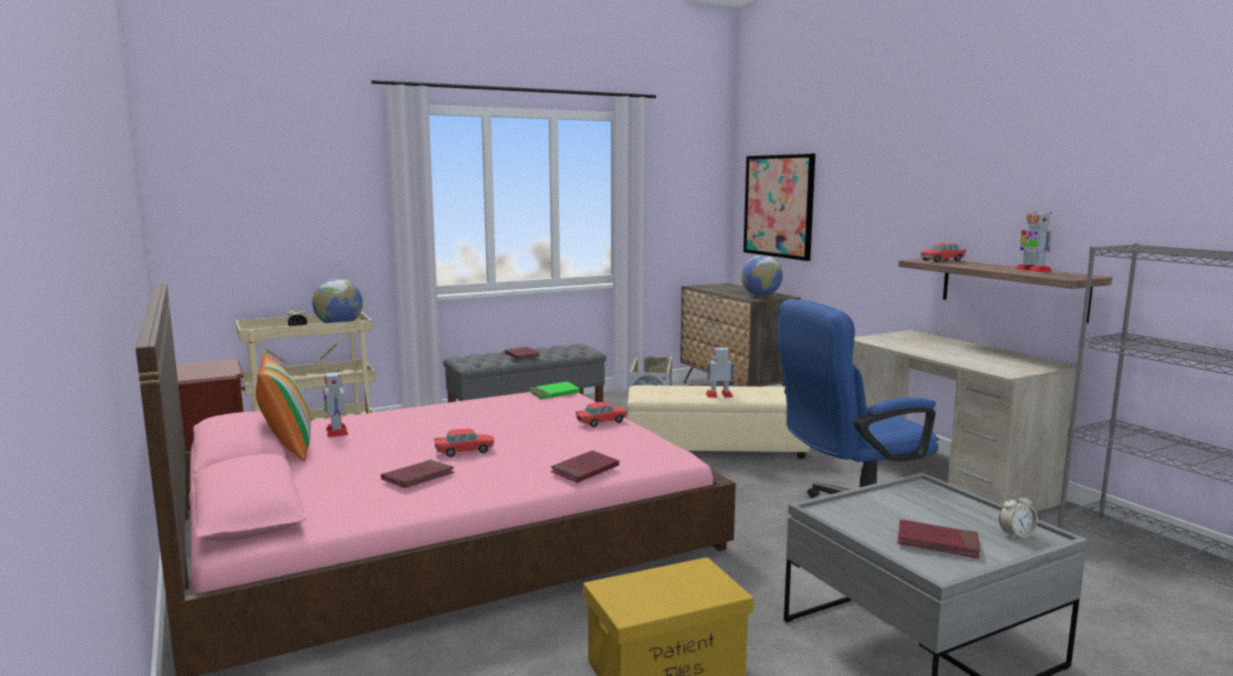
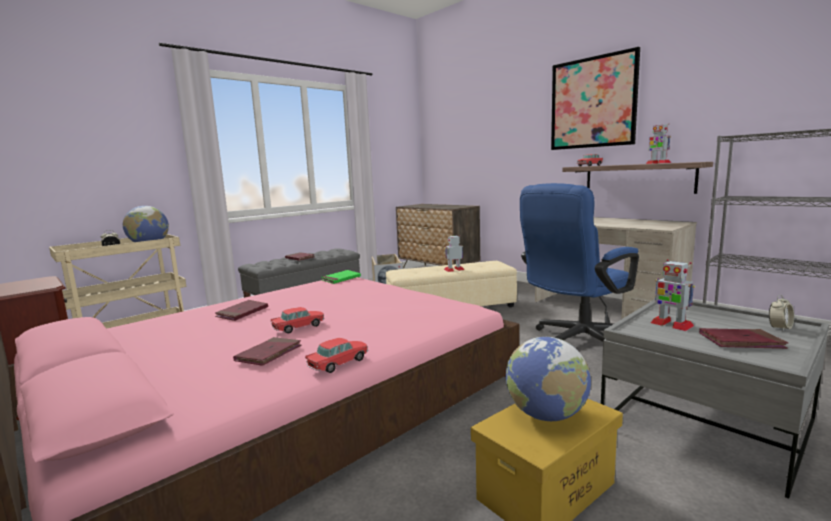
camera: 15 degrees left, 0 degrees up
pillow [256,352,311,462] -> none
toy robot [323,370,348,438] -> toy robot moved to [650,259,695,331]
red book [551,450,619,483] -> red book moved to [215,300,268,321]
toy car [575,402,627,427] -> toy car moved to [305,338,368,373]
globe [741,255,783,296] -> globe moved to [506,337,591,421]
picture [743,154,815,261] -> picture moved to [551,47,640,150]

